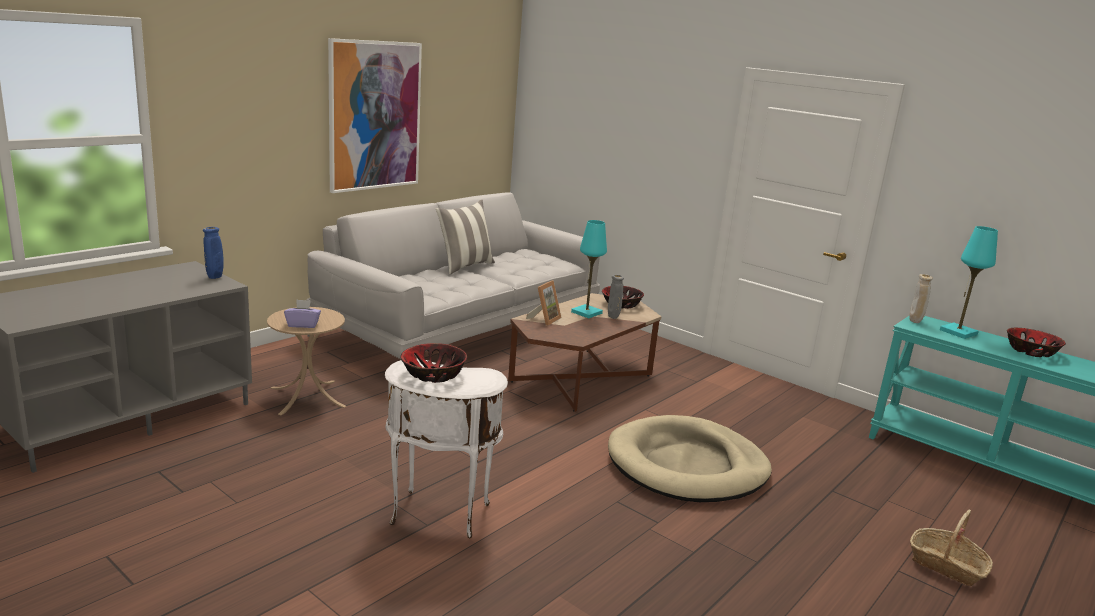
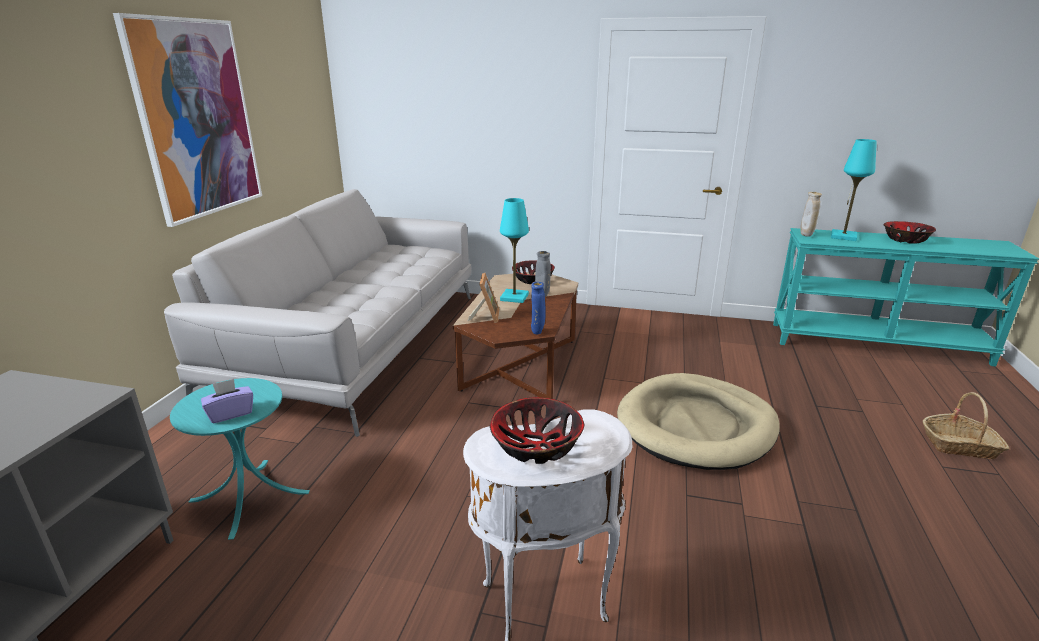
camera: 25 degrees left, 5 degrees up
blue vase [203,227,224,279] -> blue vase moved to [531,282,546,334]
beige side table [267,307,347,415] -> turquoise side table [170,378,310,540]
pillow [436,200,495,275] -> none

